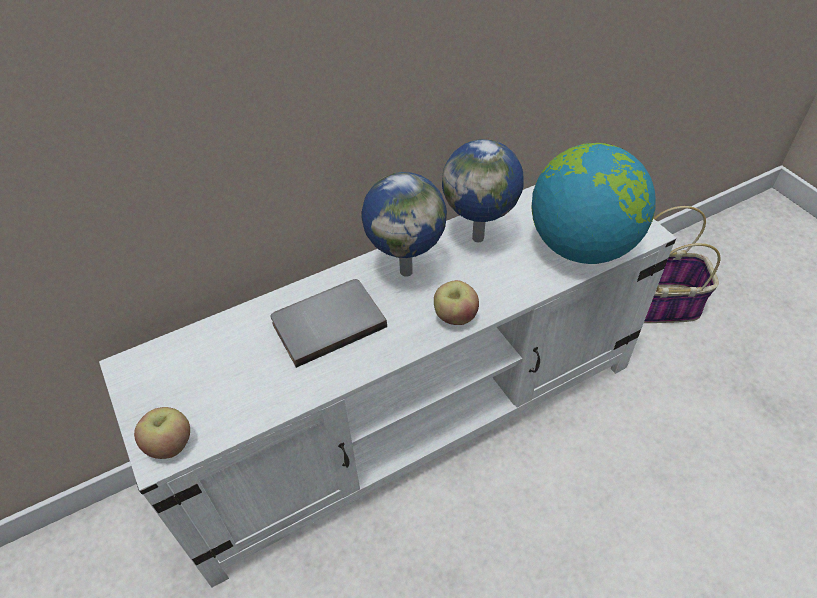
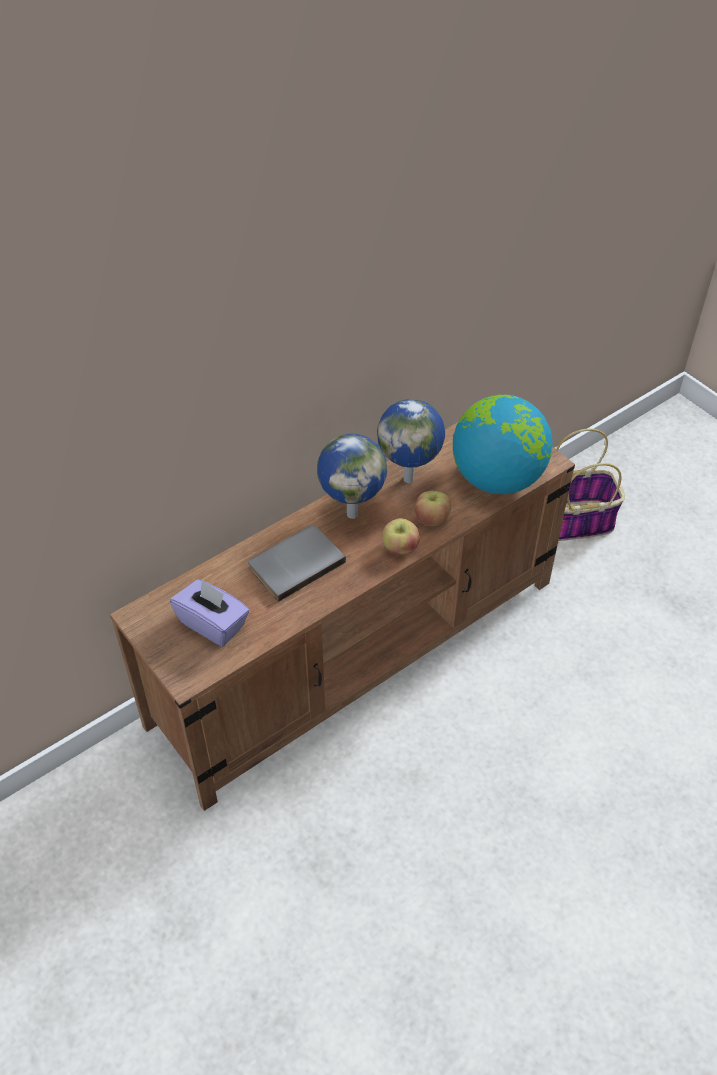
camera: 10 degrees left, 0 degrees up
white tv stand [99,185,676,587] -> brown tv stand [110,422,575,811]
apple [134,407,190,459] -> apple moved to [415,491,451,526]
none -> purple tissue box [170,580,249,647]

